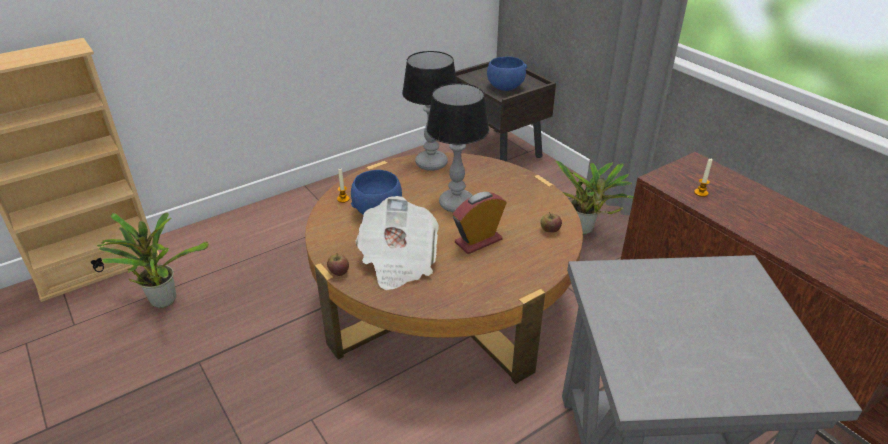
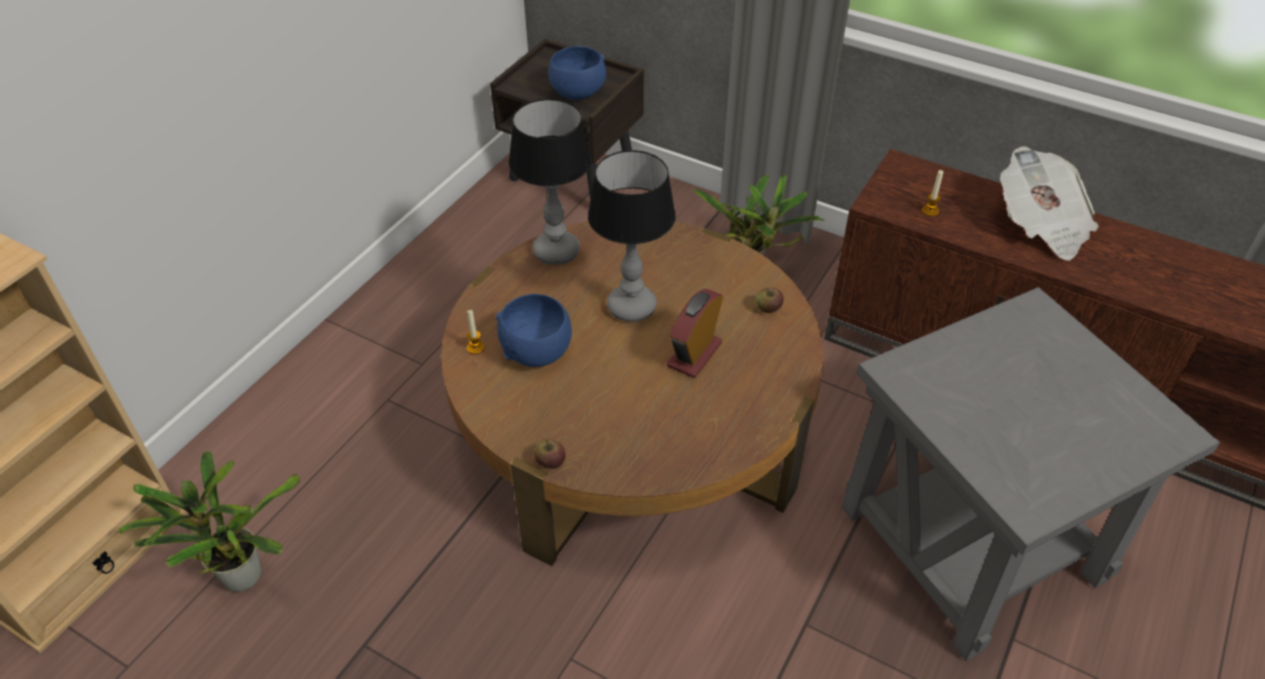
camera: 25 degrees left, 10 degrees up
newspaper [356,196,439,290] -> newspaper moved to [1000,146,1099,261]

